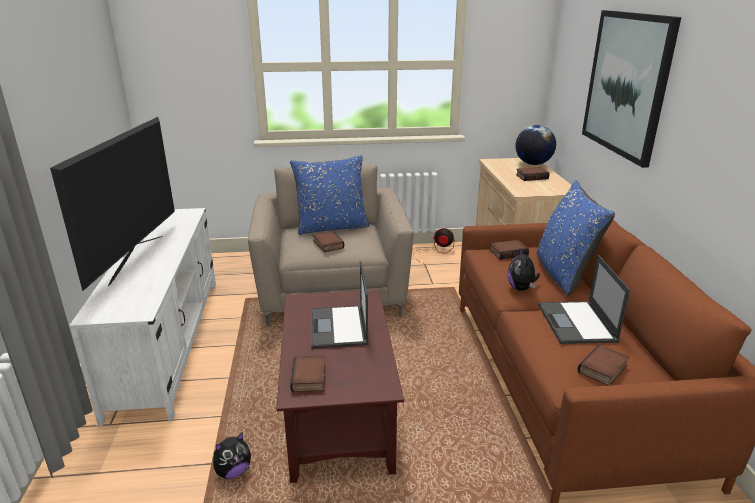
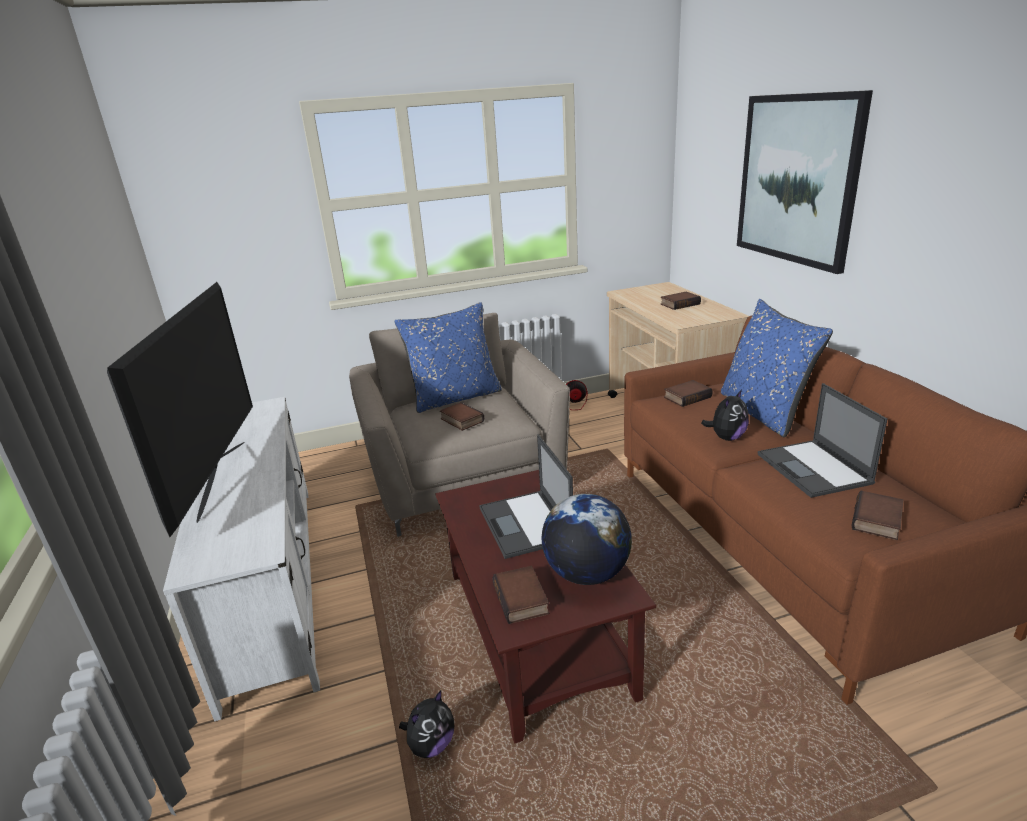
camera: 10 degrees left, 0 degrees up
plush toy [507,248,540,291] -> plush toy turned 120 degrees counterclockwise [701,390,749,441]
globe [515,125,556,165] -> globe moved to [542,494,632,585]

